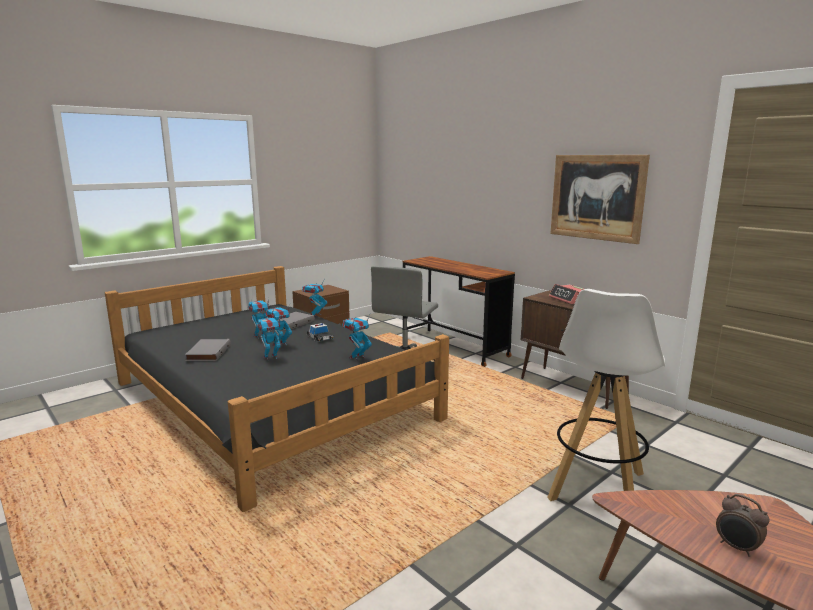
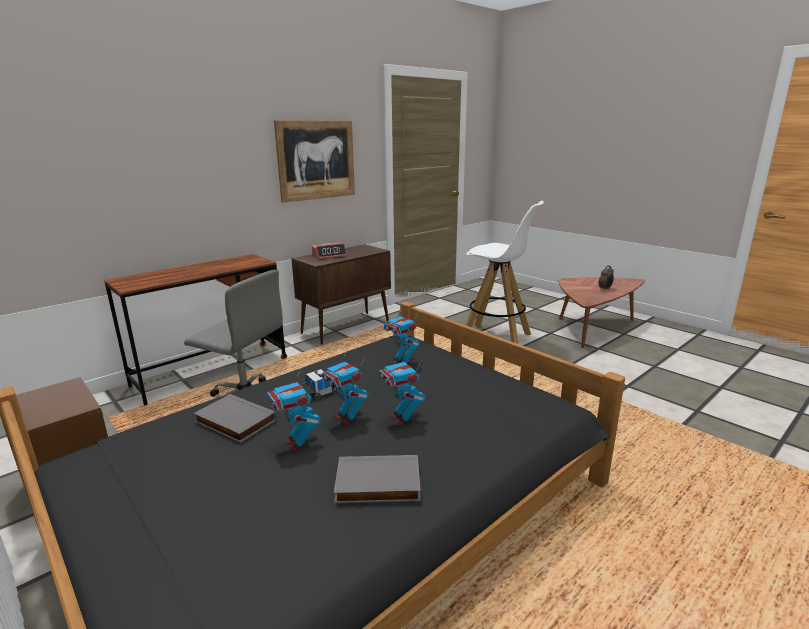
camera: 90 degrees left, 5 degrees up
toy robot [302,282,328,317] -> none

